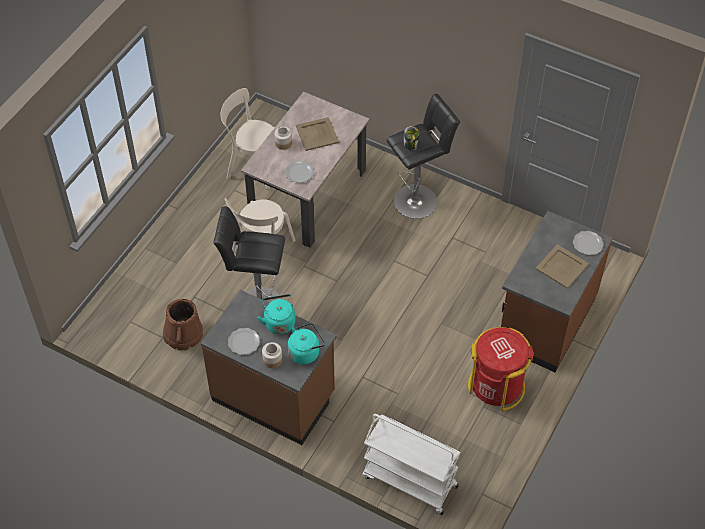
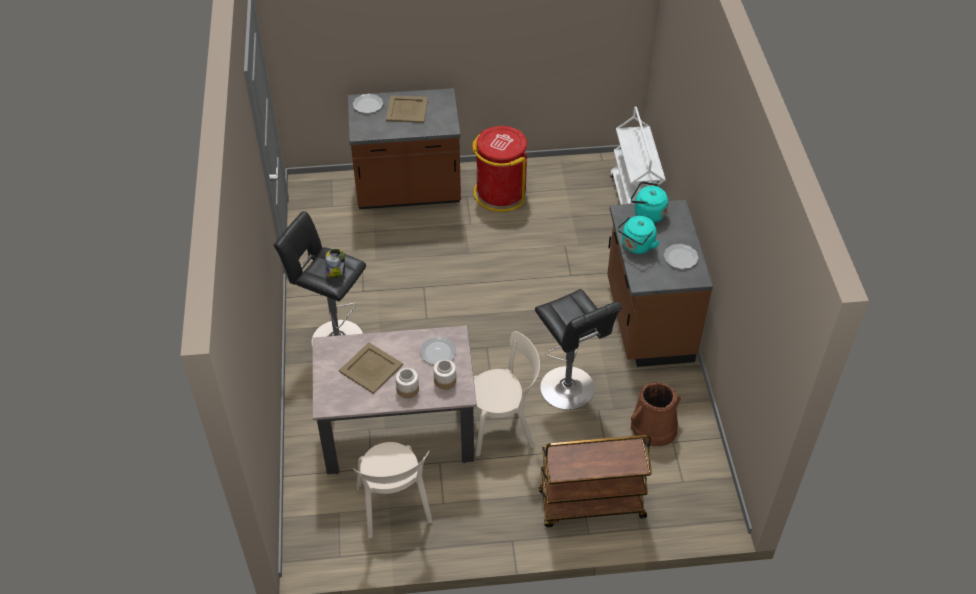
camera: 125 degrees left, 5 degrees down
jar [262,342,282,368] -> jar moved to [433,359,456,389]
none -> brown cart [539,435,652,528]

